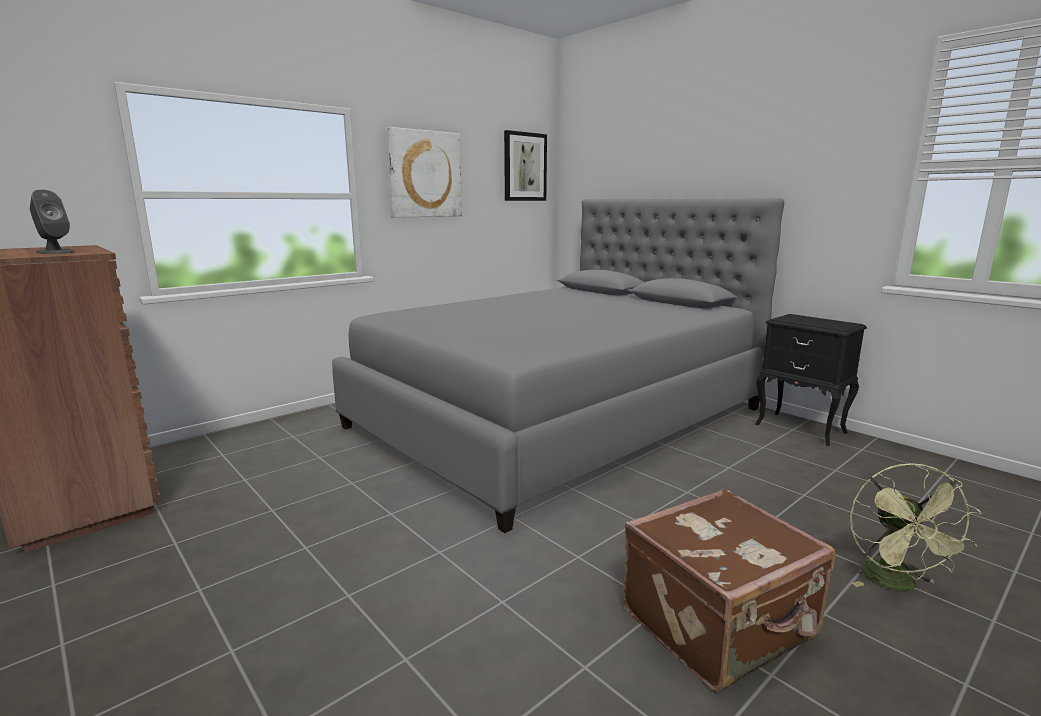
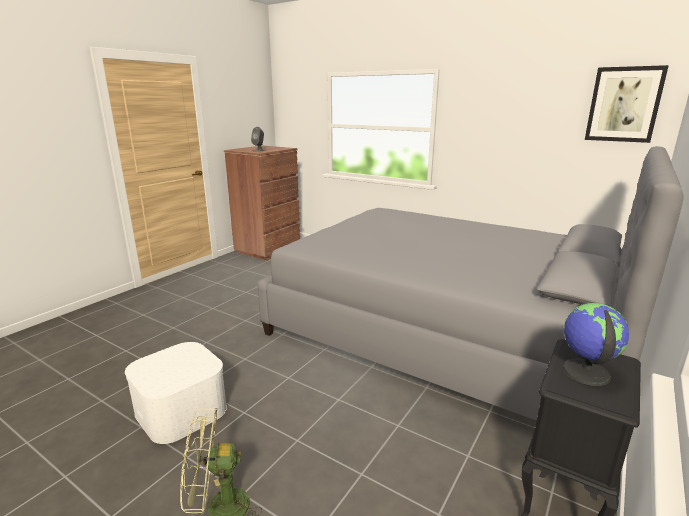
camera: 75 degrees right, 5 degrees up
picture [386,127,462,218] -> none
brown suitcase [623,488,836,692] -> white storage box [125,342,227,444]
none -> globe [562,303,629,386]

